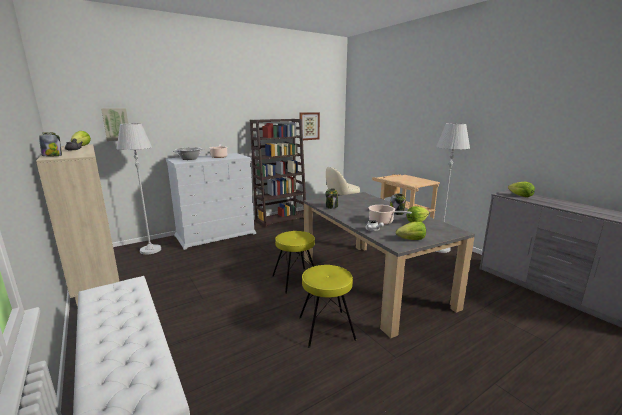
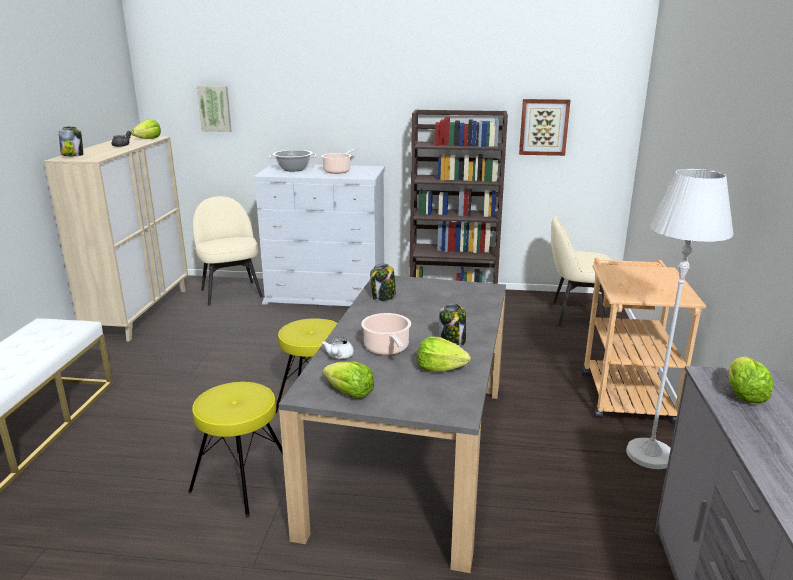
camera: 40 degrees right, 5 degrees up
white floor lamp [116,123,161,255] -> beige chair [193,196,263,306]

